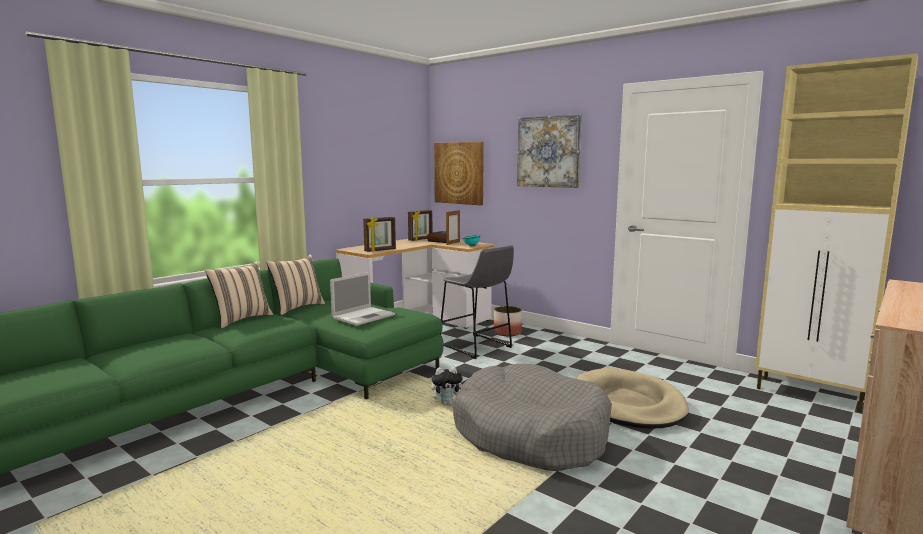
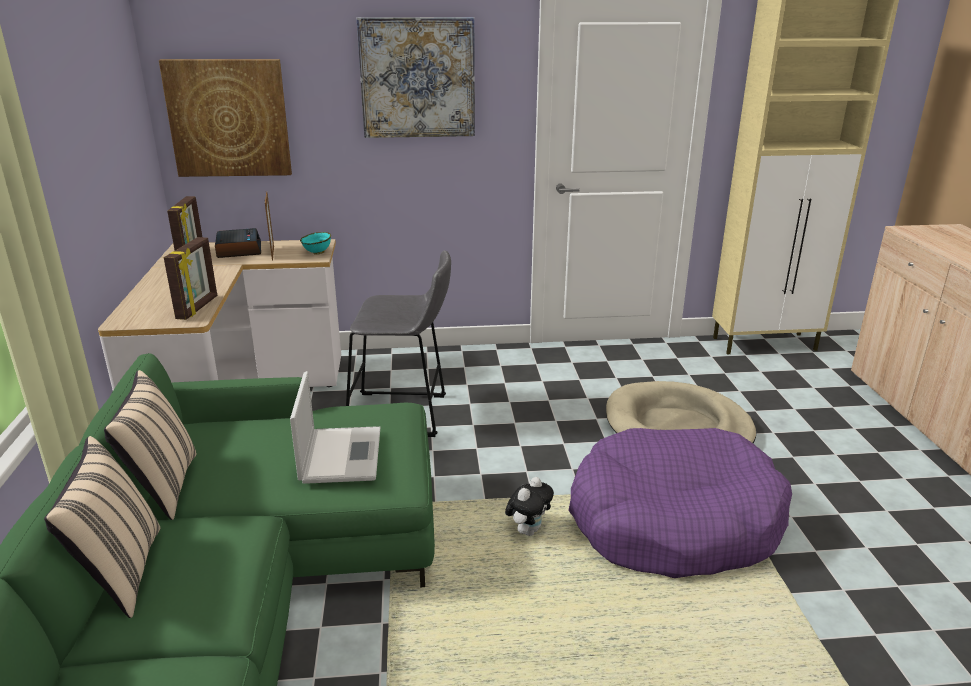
camera: 45 degrees left, 15 degrees up
grey dog bed [453,364,612,471] -> purple dog bed [568,428,792,578]
planter [494,306,522,336] -> none

